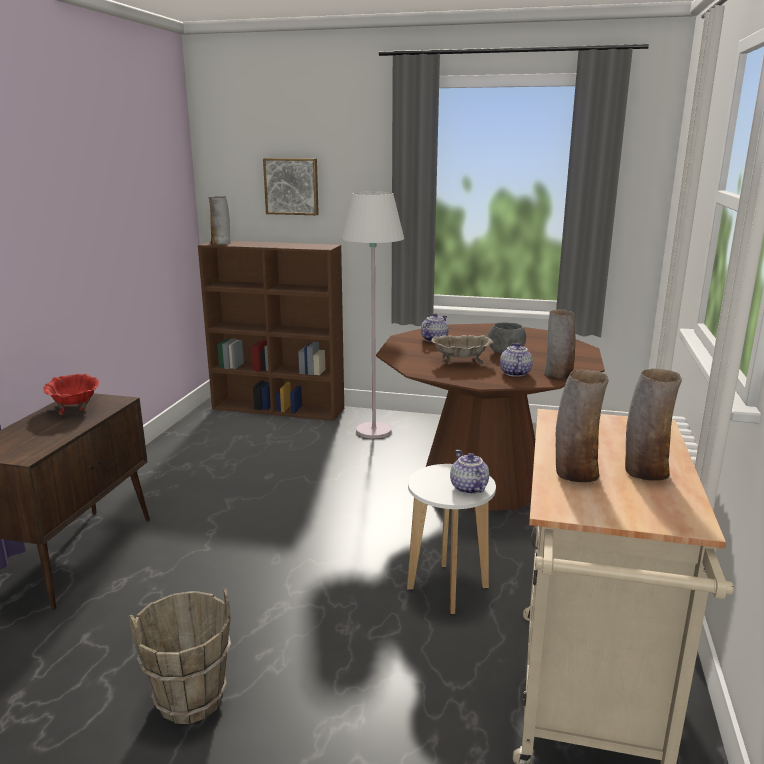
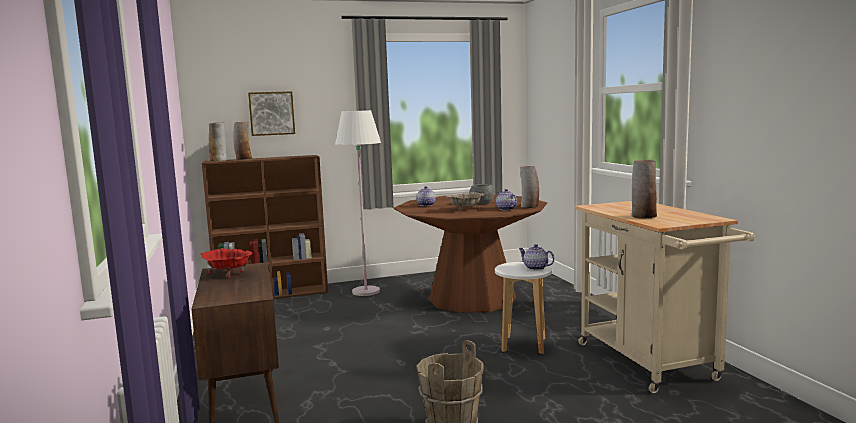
camera: 30 degrees left, 10 degrees down
vase [625,369,682,481] -> vase moved to [233,121,252,160]

